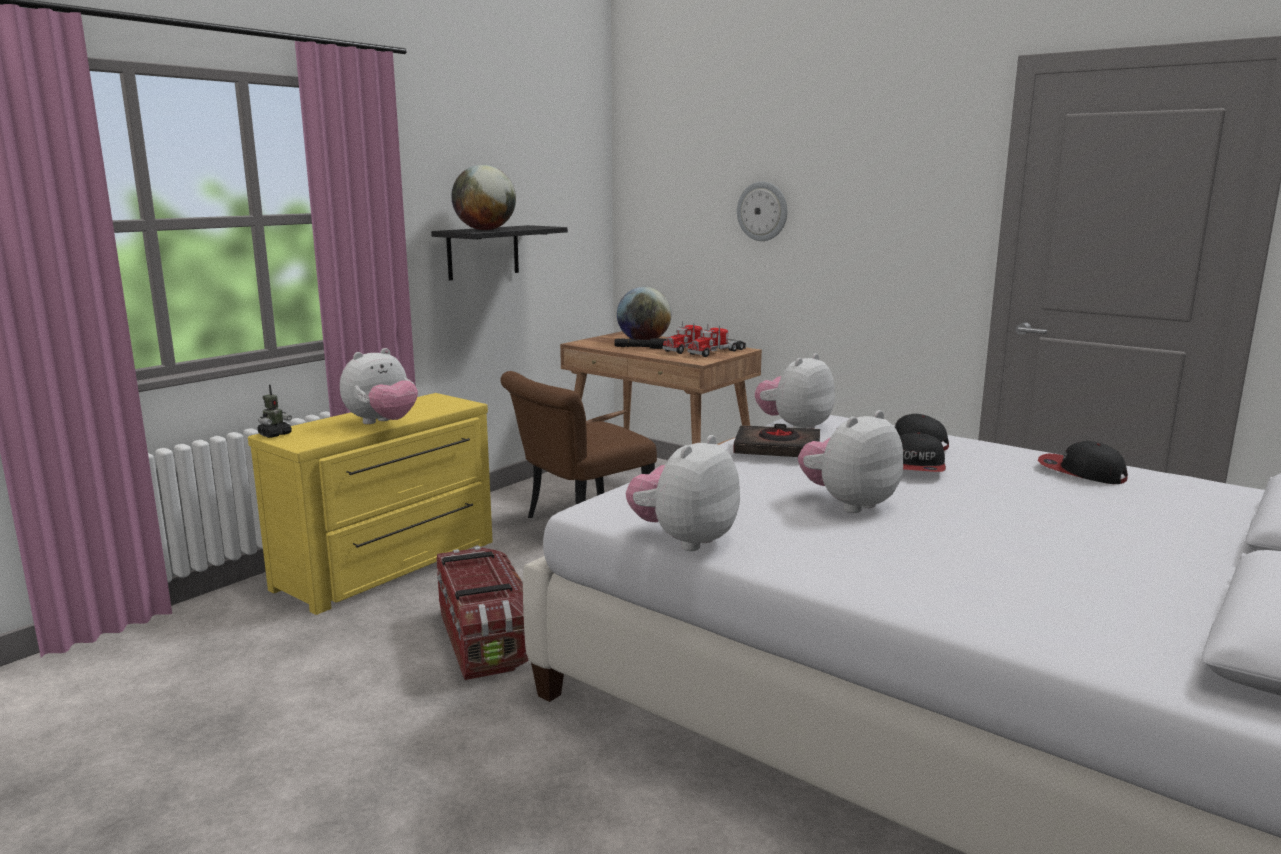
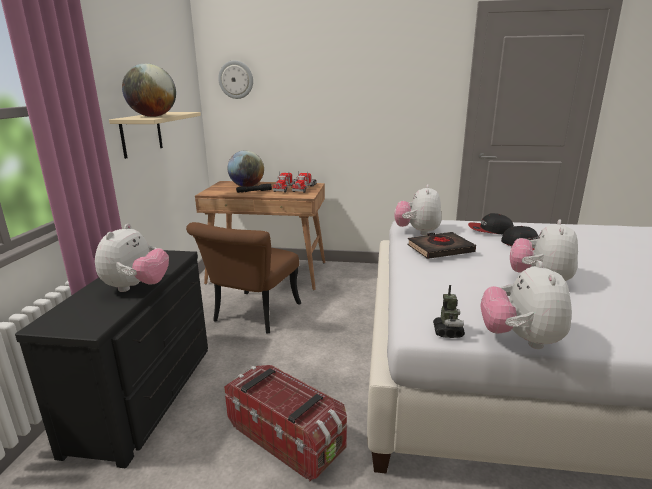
camera: 30 degrees left, 5 degrees up
yellow dresser [248,393,493,615] -> black dresser [15,250,208,468]
toy robot [257,385,292,438] -> toy robot moved to [433,285,465,338]
black shelf [431,225,568,281] -> beige shelf [109,112,201,159]
wall clock [737,181,787,241] -> wall clock moved to [218,60,253,99]
cap [1038,441,1128,484] -> none

